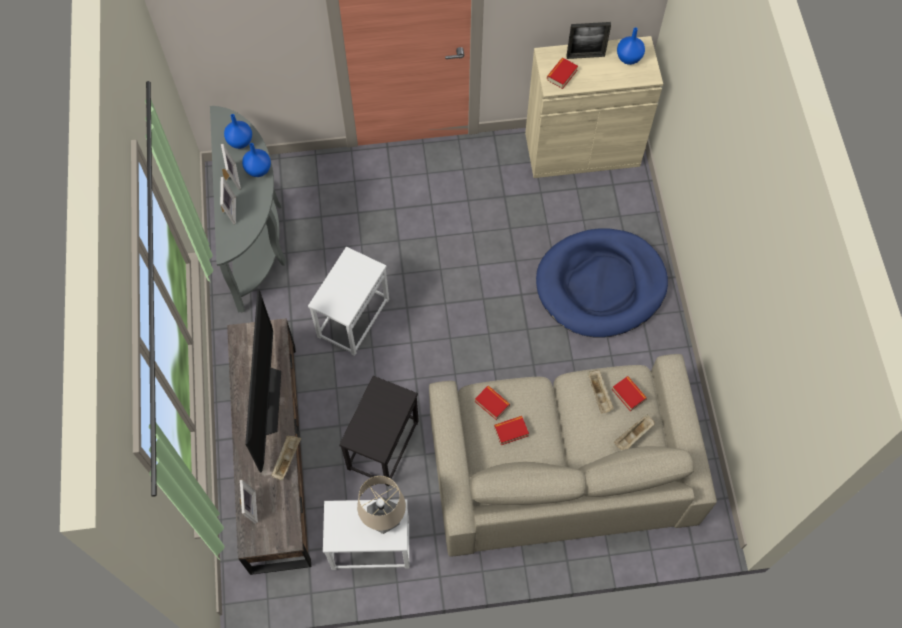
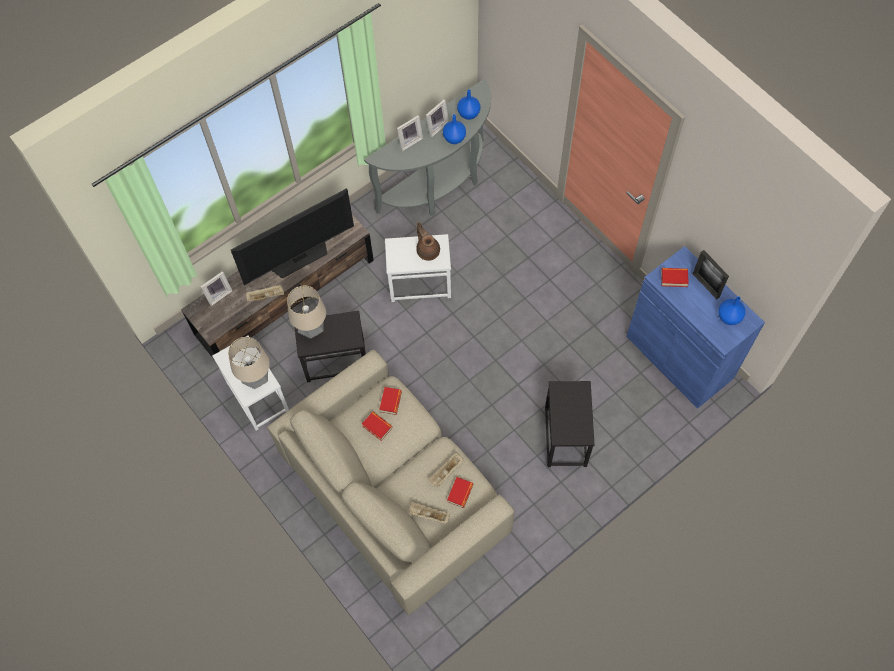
camera: 60 degrees right, 0 degrees up
beige cabinet [525,36,663,178] -> blue cabinet [626,246,765,409]
blue dog bed [536,228,668,338] -> black side table [545,381,594,467]
none -> table lamp [287,286,326,339]
none -> brown teapot [416,222,440,261]

